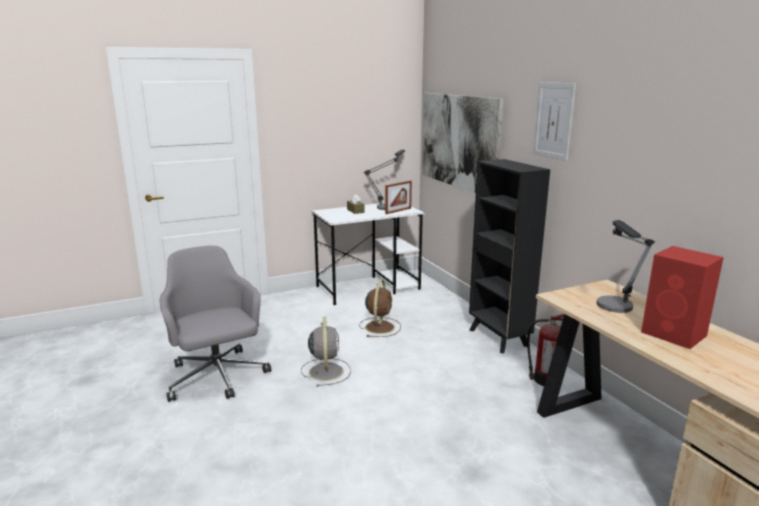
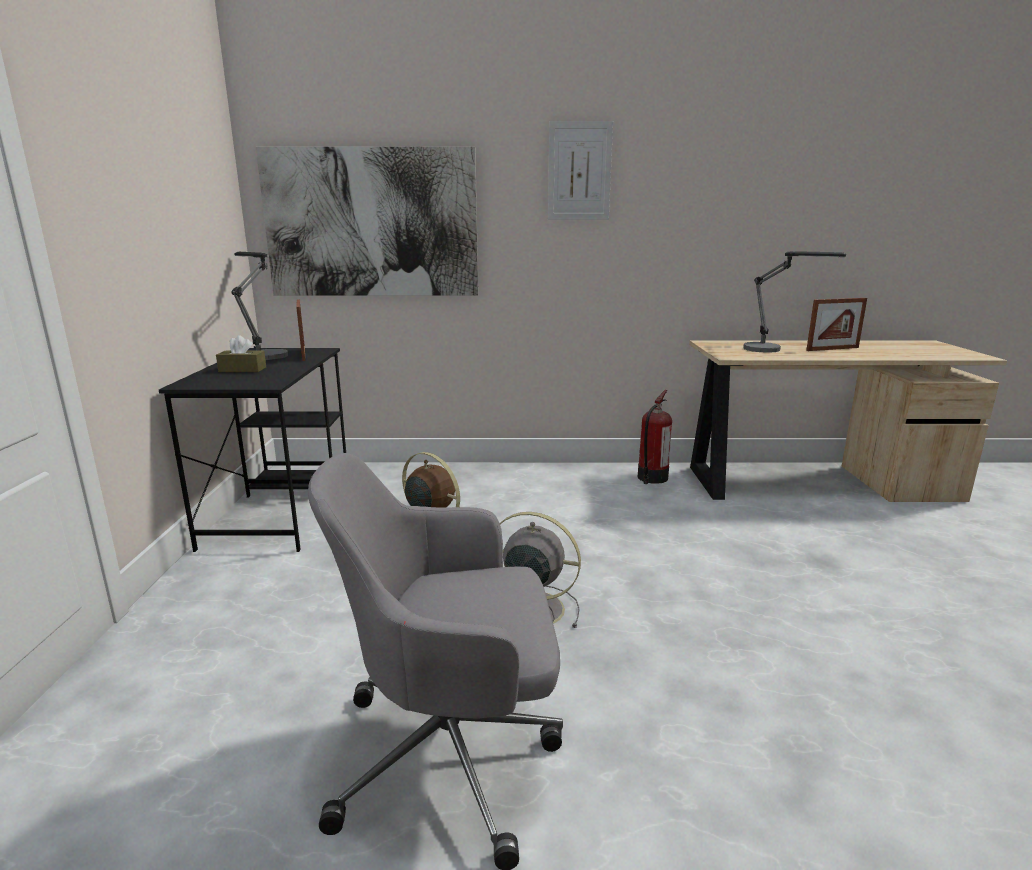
camera: 65 degrees left, 0 degrees up
white desk [312,203,425,305] -> black desk [159,348,346,552]
black bookcase [469,159,550,354] -> none
red speaker [641,246,724,349] -> picture frame [806,298,867,351]

